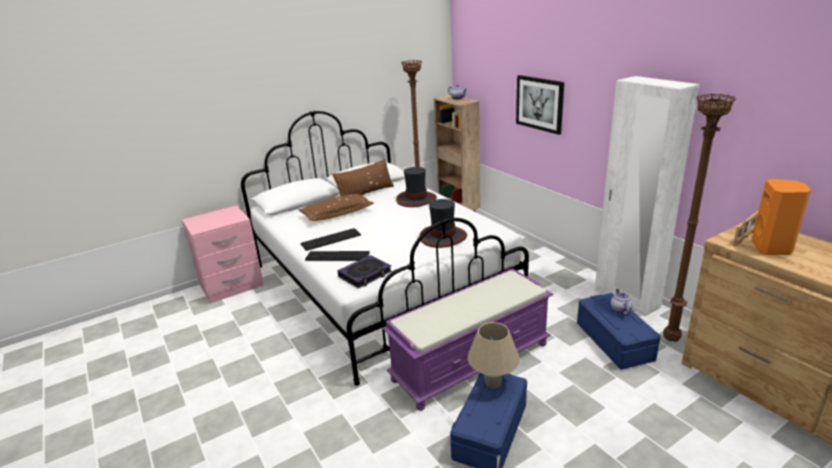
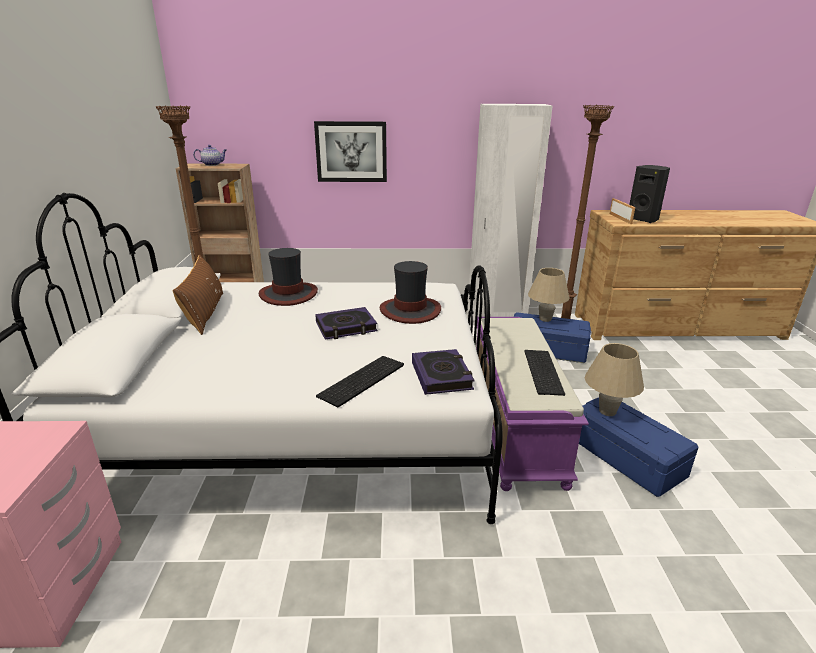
camera: 60 degrees left, 0 degrees up
brown pillow [298,194,374,221] -> none
keyboard [300,228,361,251] -> keyboard moved to [524,350,565,396]
teapot [611,289,633,315] -> beige table lamp [528,268,570,322]
orange speaker [751,179,811,255] -> black speaker [629,165,670,223]
none -> book [316,307,377,340]

